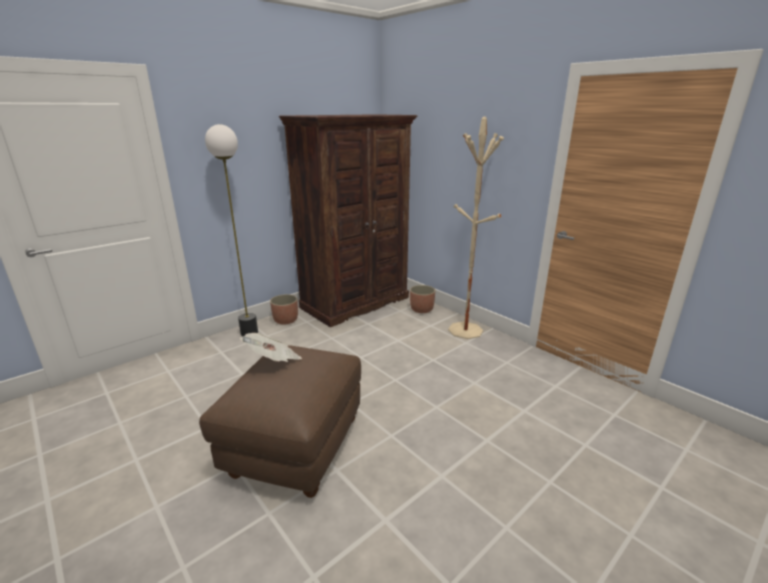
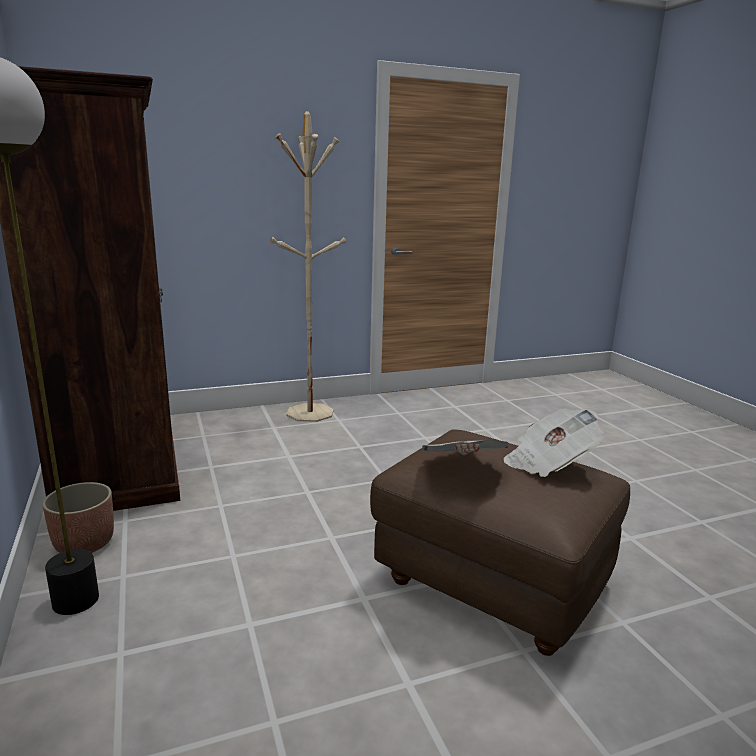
camera: 70 degrees left, 5 degrees down
planter [410,285,435,313] -> none
none -> newspaper [504,409,604,477]

